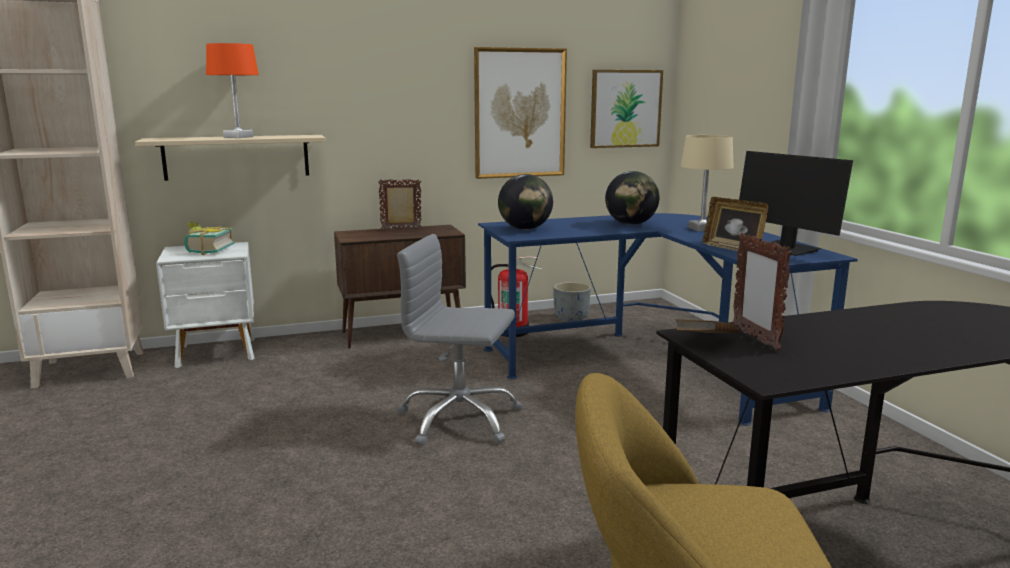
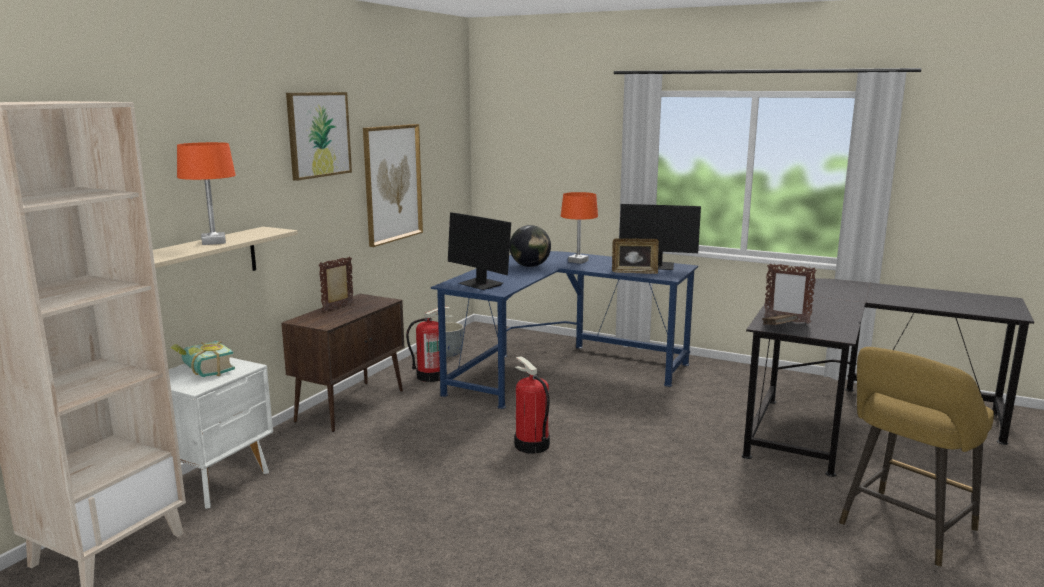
camera: 45 degrees left, 0 degrees up
grey office chair [397,234,523,446] -> fire extinguisher [515,356,550,453]
globe [498,174,553,230] -> monitor [448,212,511,290]
picture [590,70,663,148] -> picture moved to [286,92,352,181]
beige table lamp [681,135,734,232] -> orange table lamp [561,192,598,264]

